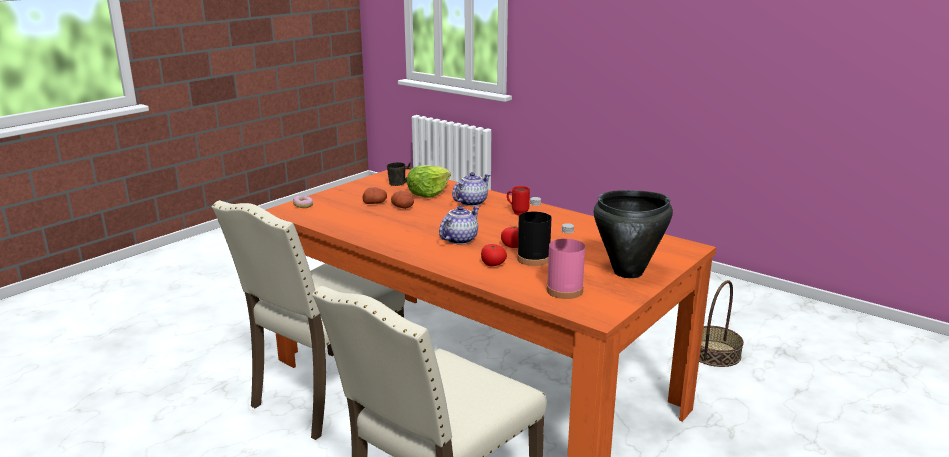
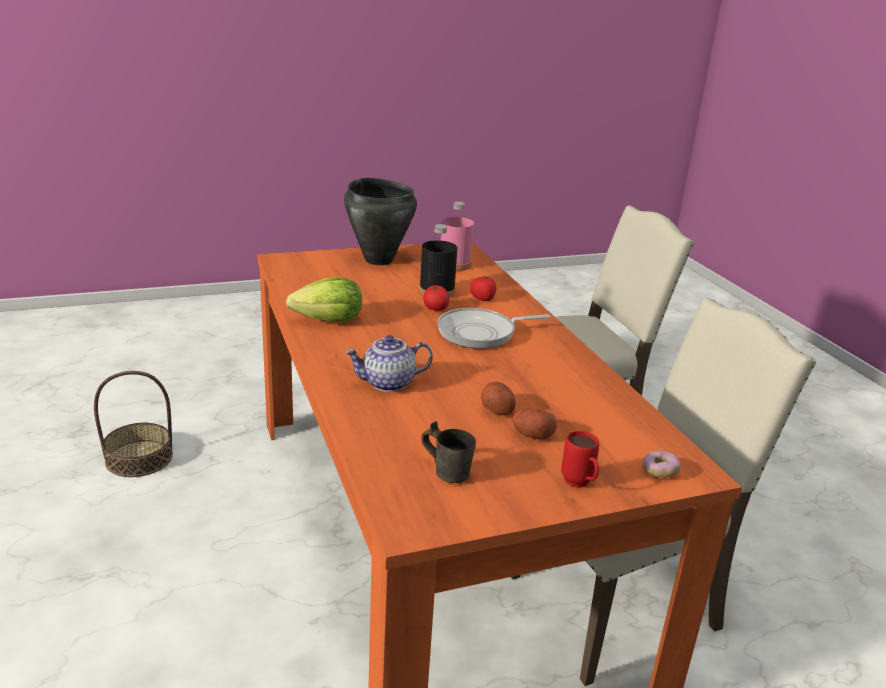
camera: 150 degrees left, 5 degrees up
lettuce [407,165,451,198] -> lettuce moved to [286,277,362,322]
teapot [439,206,480,244] -> frying pan [438,308,551,349]
red mug [507,186,530,215] -> red mug moved to [561,431,599,488]

